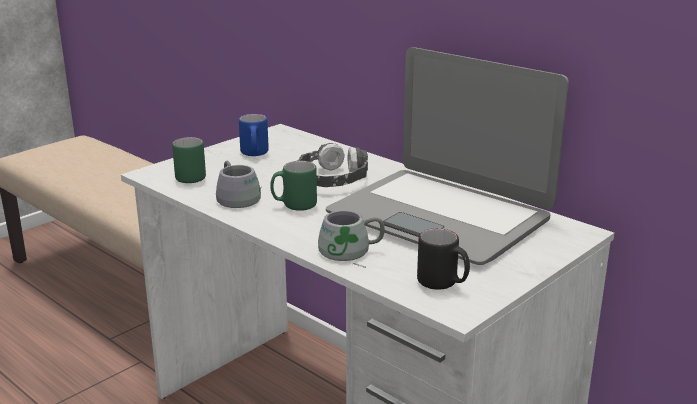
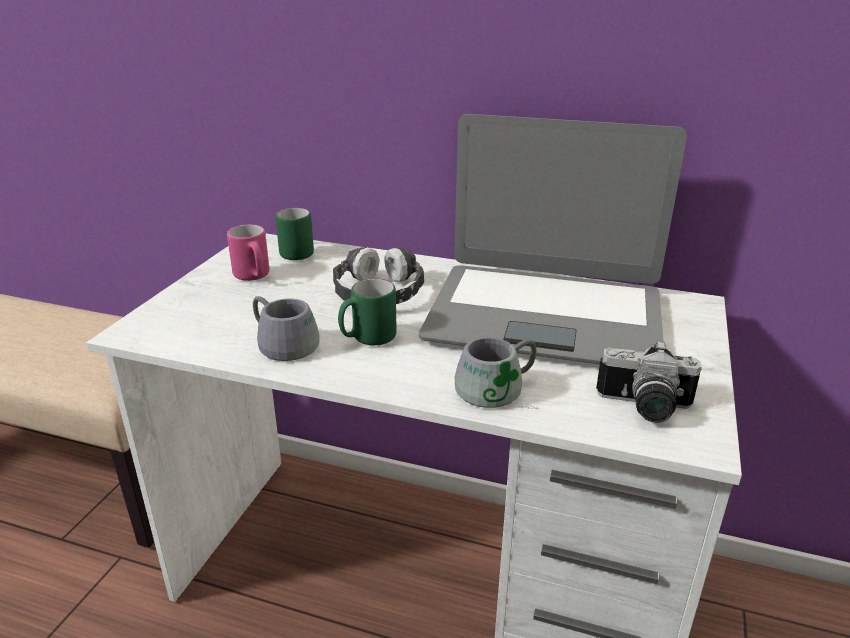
camera: 25 degrees left, 5 degrees up
green mug [172,137,206,183] -> green mug moved to [275,208,314,260]
blue mug [239,114,269,156] -> pink mug [227,225,270,281]
black mug [417,228,470,290] -> camera [596,340,702,423]

